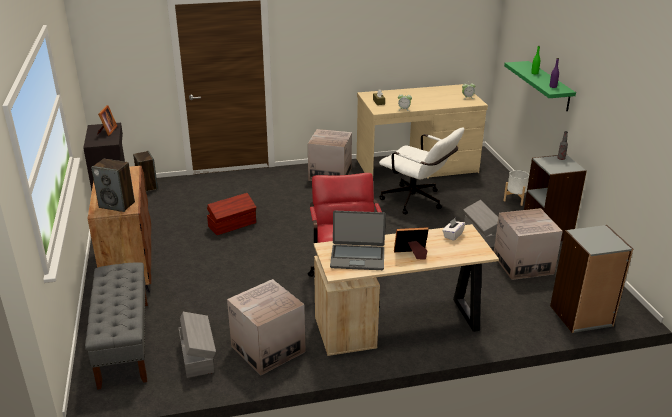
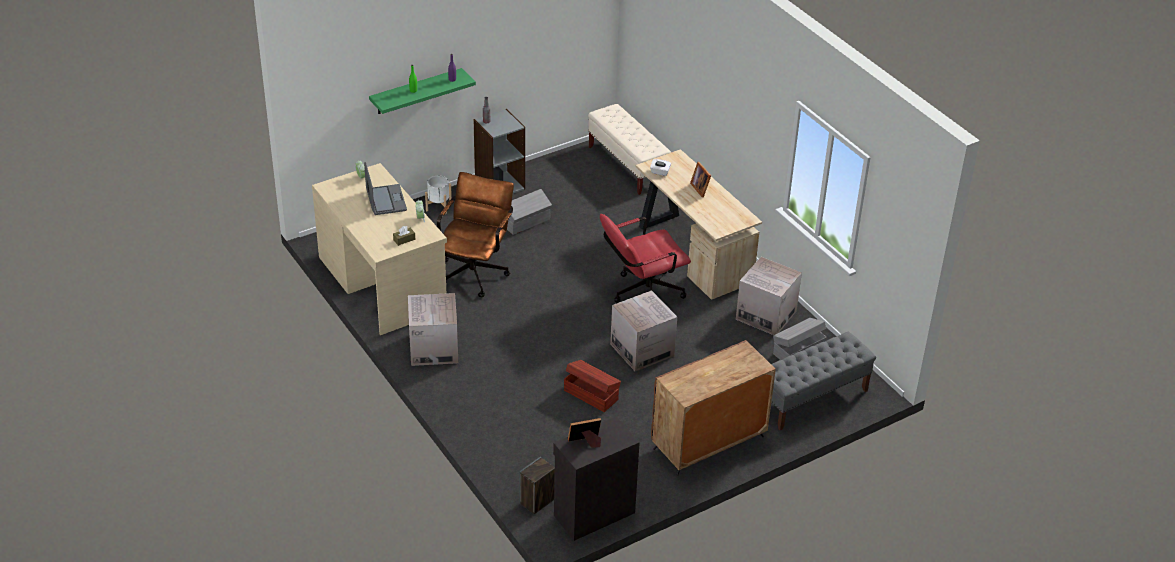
camera: 110 degrees left, 10 degrees up
speaker [91,159,135,212] -> none
laptop [330,211,386,270] -> laptop moved to [364,162,407,215]
white office chair [379,128,464,214] -> brown office chair [437,172,514,297]
cardboard box [494,208,563,280] -> cardboard box moved to [610,290,677,372]
grey bookcase [550,225,633,333] -> beige bench [588,104,671,195]

